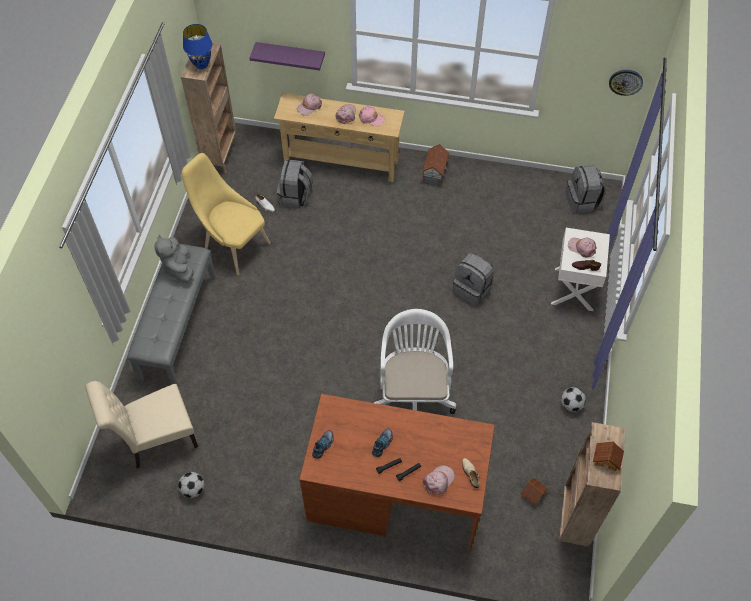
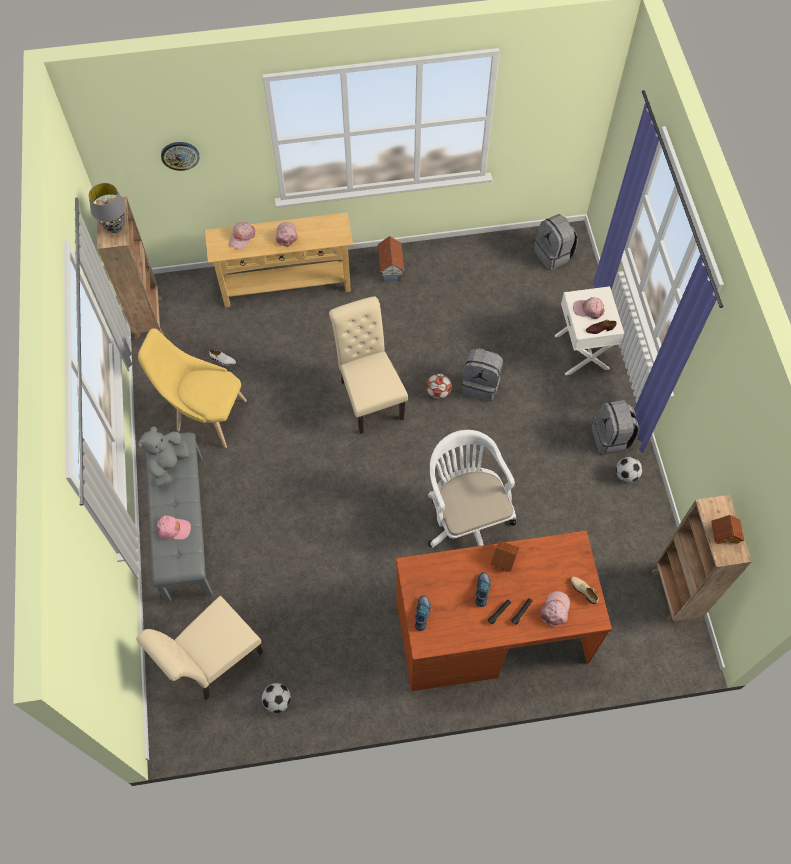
camera: 20 degrees left, 5 degrees up
grey plush toy [155,235,194,282] -> grey plush toy turned 60 degrees clockwise [138,427,190,488]
blue table lamp [183,24,212,69] -> grey table lamp [89,183,126,233]
purple shelf [249,42,325,71] -> none
grey backpack [277,159,313,208] -> grey backpack moved to [591,400,639,455]
pink cap [359,106,385,127] -> pink cap moved to [156,515,191,540]
toy house [521,478,548,505] -> toy house moved to [491,540,519,572]
wall clock [609,70,643,96] -> wall clock moved to [161,142,199,171]
none -> beige chair [329,296,408,434]
none -> football [426,374,452,399]

